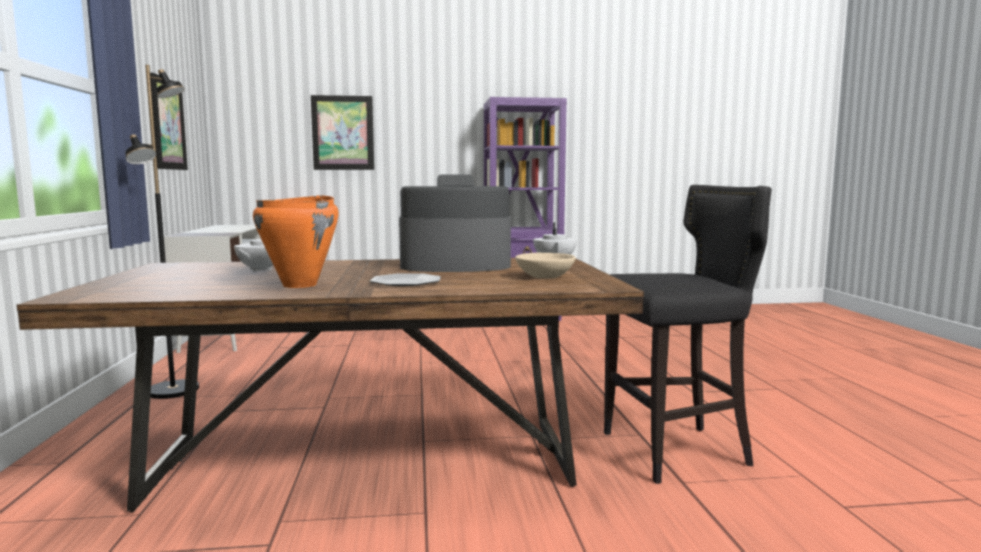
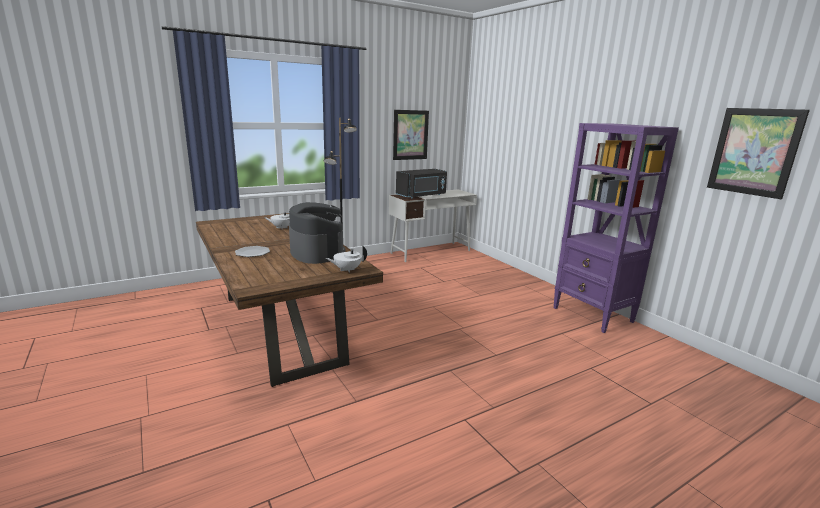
camera: 65 degrees right, 10 degrees up
orange cooking pot [253,195,339,288] -> none
picture [311,95,374,170] -> picture moved to [707,108,810,199]
beige bowl [515,253,576,279] -> none
black stool [604,185,772,484] -> none
none -> black microwave [396,169,447,198]

